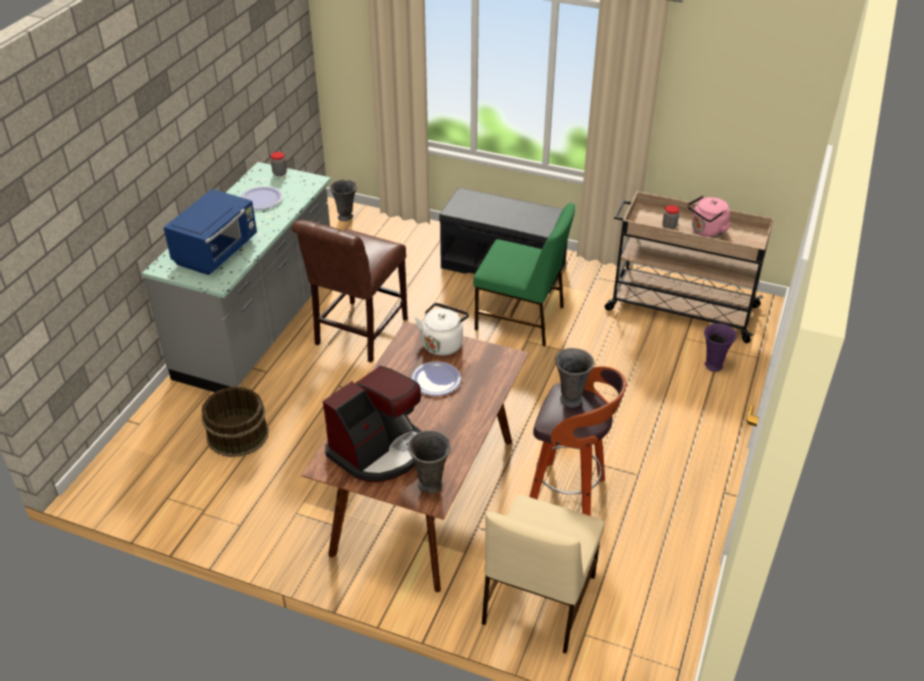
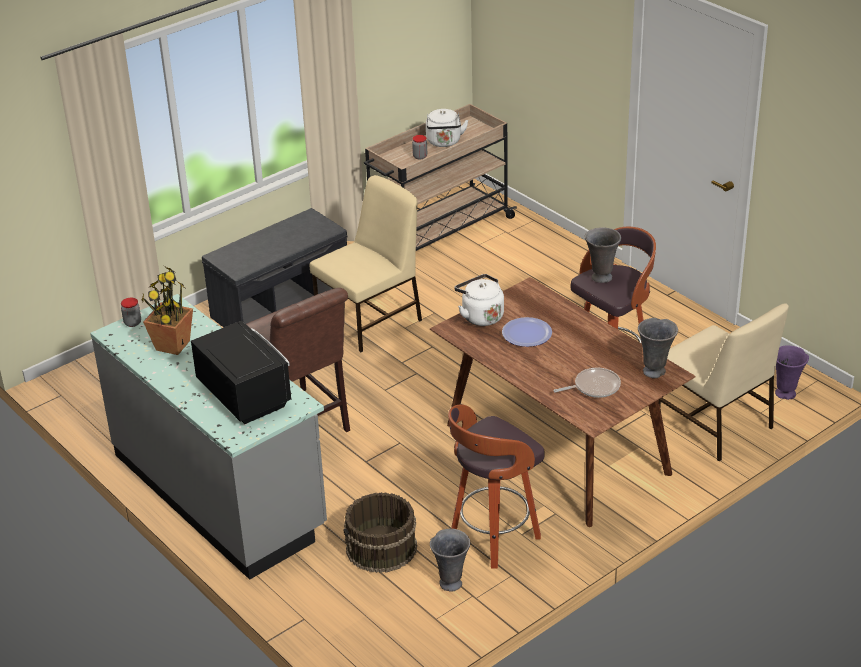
camera: 60 degrees left, 5 degrees down
blue microwave [163,189,257,275] -> black microwave [191,321,292,424]
plate [240,186,283,210] -> potted plant [142,266,193,355]
coffee machine [323,366,422,482] -> frying pan [553,368,621,398]
grey vase [330,180,357,221] -> grey vase moved to [430,528,471,592]
green chair [473,203,575,346] -> beige chair [310,175,422,352]
pink kettle [688,195,731,237] -> white kettle [426,109,469,147]
purple vase [704,323,737,372] -> purple vase moved to [775,345,809,400]
none -> stool [448,404,545,569]

